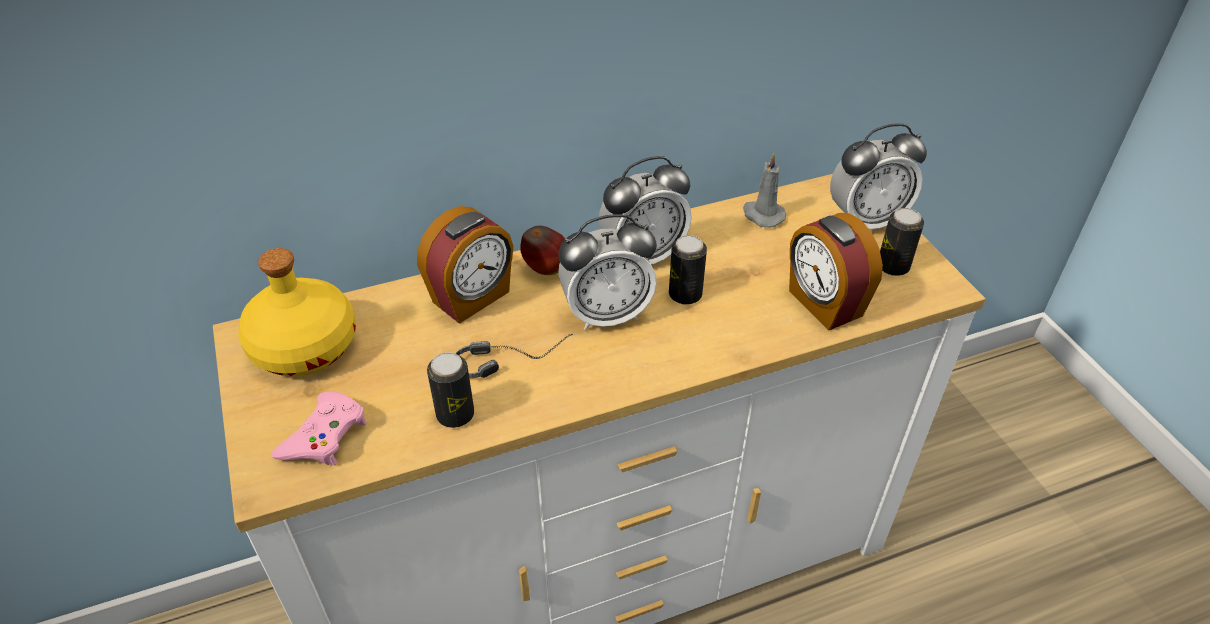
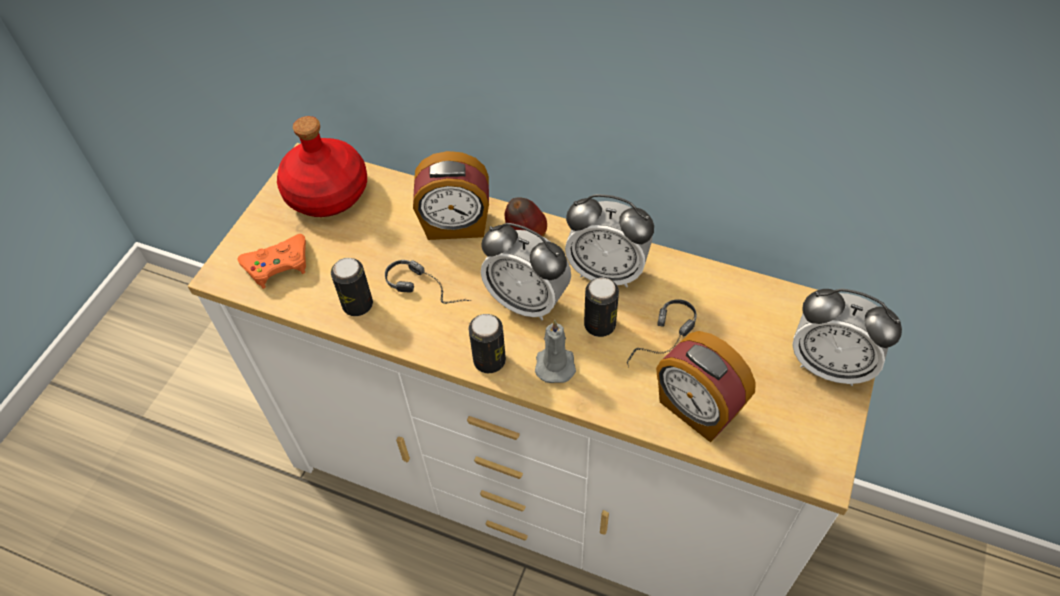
camera: 45 degrees right, 10 degrees up
yellow bottle [239,248,356,376] -> red bottle [277,116,367,217]
pink game controller [271,391,367,466] -> orange game controller [238,234,306,289]
grey candle [743,153,786,228] -> grey candle moved to [535,320,576,383]
alarm clock [789,213,883,331] -> alarm clock turned 60 degrees counterclockwise [656,331,756,443]
can [880,208,924,276] -> can moved to [468,314,506,373]
none -> headphones [627,299,697,368]

